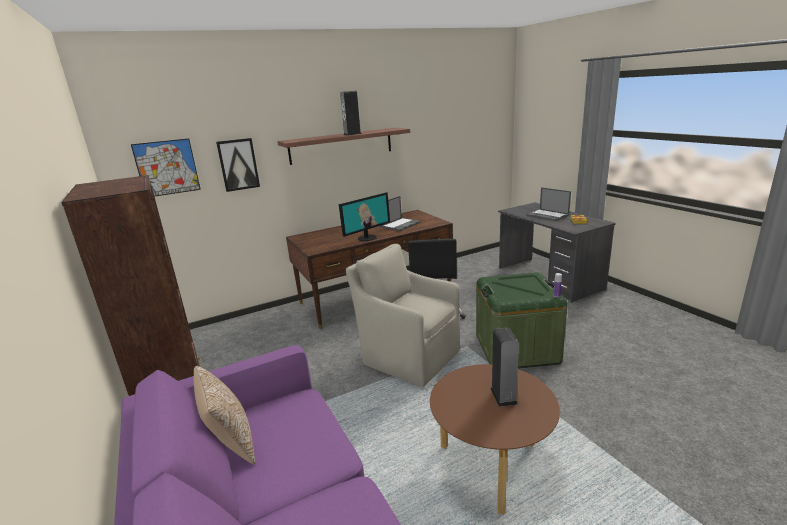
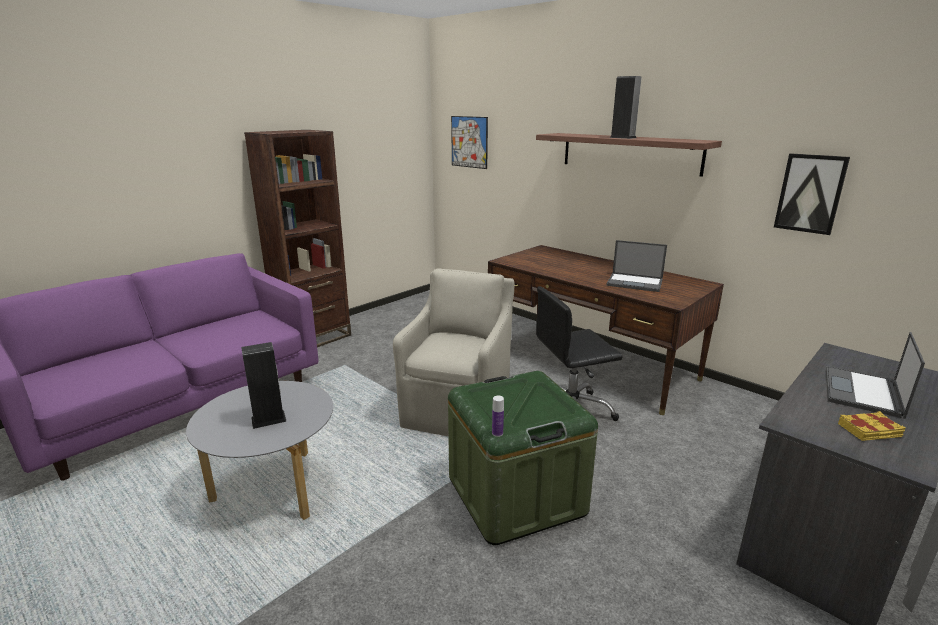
camera: 70 degrees right, 0 degrees up
pillow [194,366,255,465] -> none
picture [216,138,260,192] -> picture moved to [774,153,850,235]
monitor [339,192,390,241] -> none
brown coffee table [430,364,560,514] -> grey coffee table [186,381,333,520]

